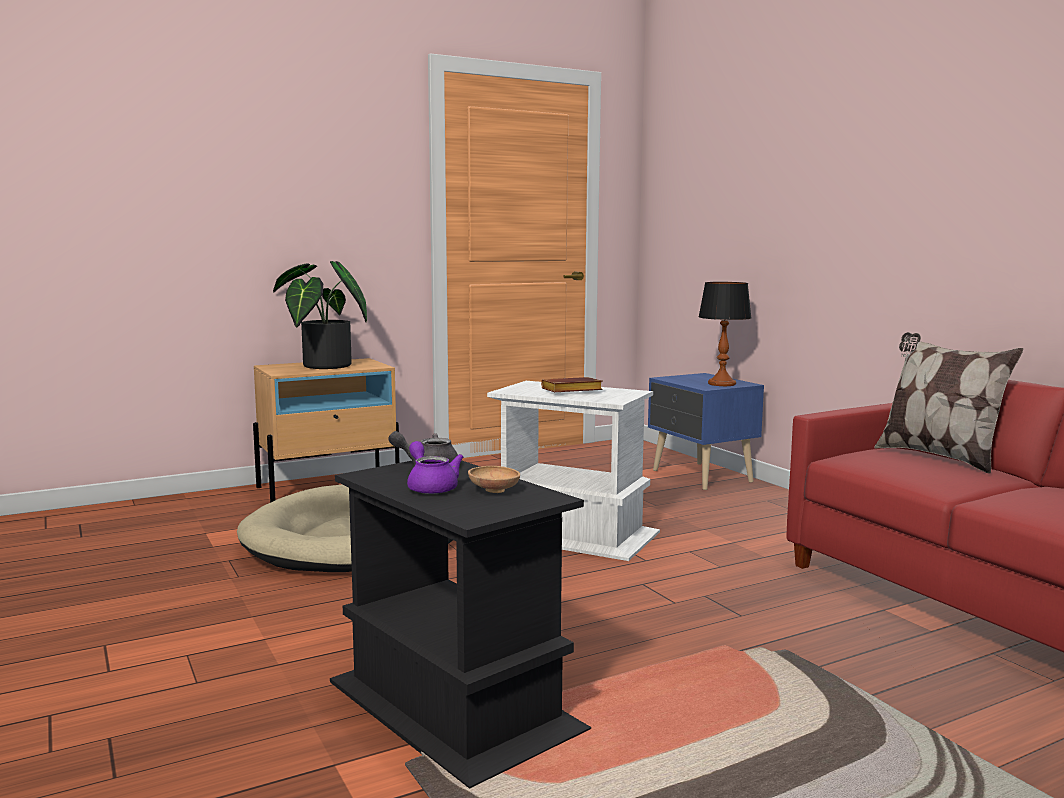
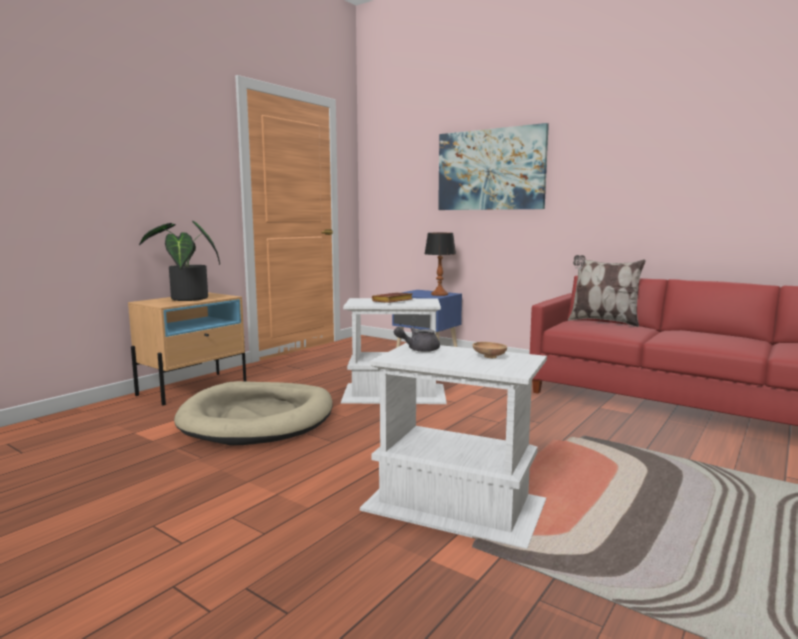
camera: 25 degrees left, 0 degrees up
black side table [330,460,591,789] -> white side table [360,343,547,549]
purple teapot [407,441,463,494] -> none
none -> picture [438,123,549,210]

